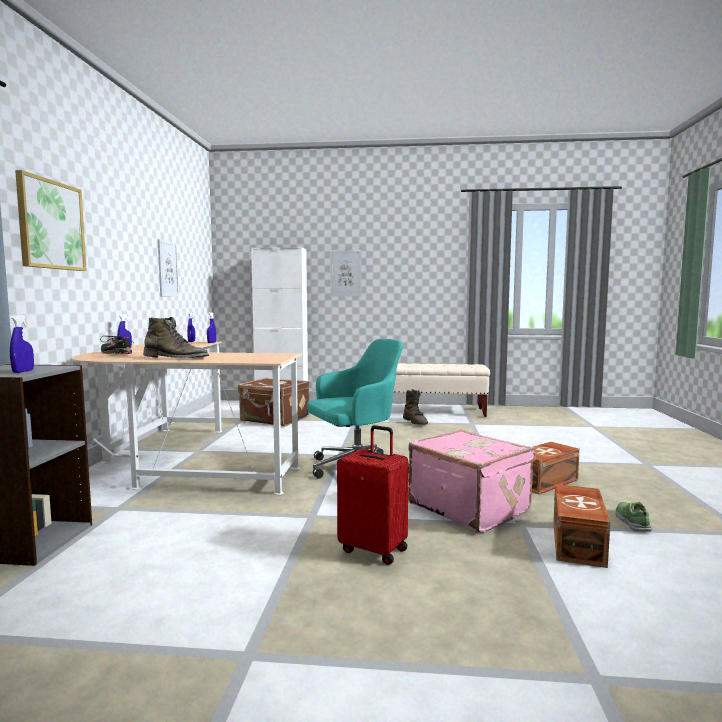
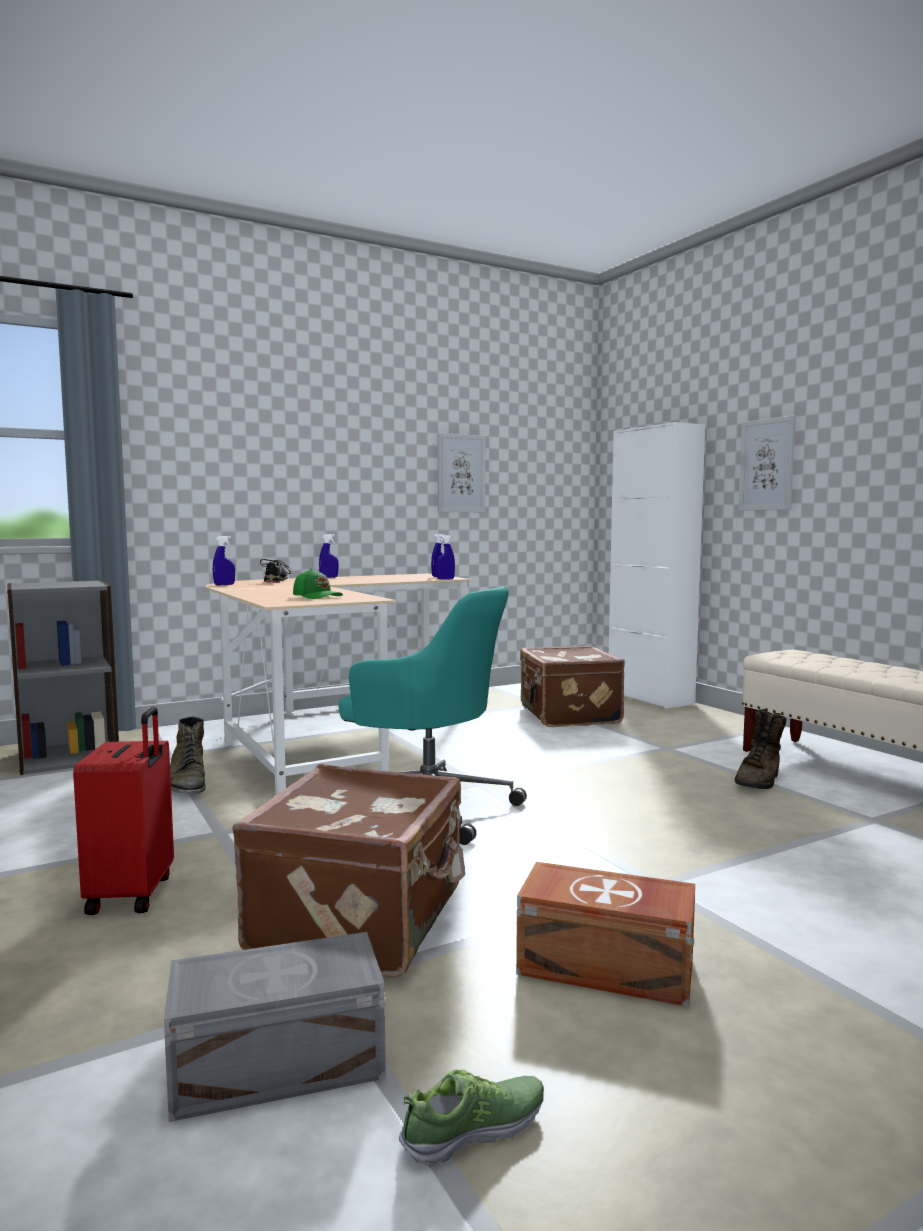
camera: 55 degrees right, 0 degrees up
blue spray bottle [10,315,34,373] -> blue spray bottle moved to [213,536,235,585]
picture [15,170,87,271] -> none
green boot [143,317,209,358] -> green boot moved to [170,717,206,794]
pink suitcase [408,430,535,533] -> brown suitcase [232,764,465,978]
brown storage box [553,484,610,568] -> grey storage box [164,932,386,1122]
none -> green cap [293,568,343,599]

